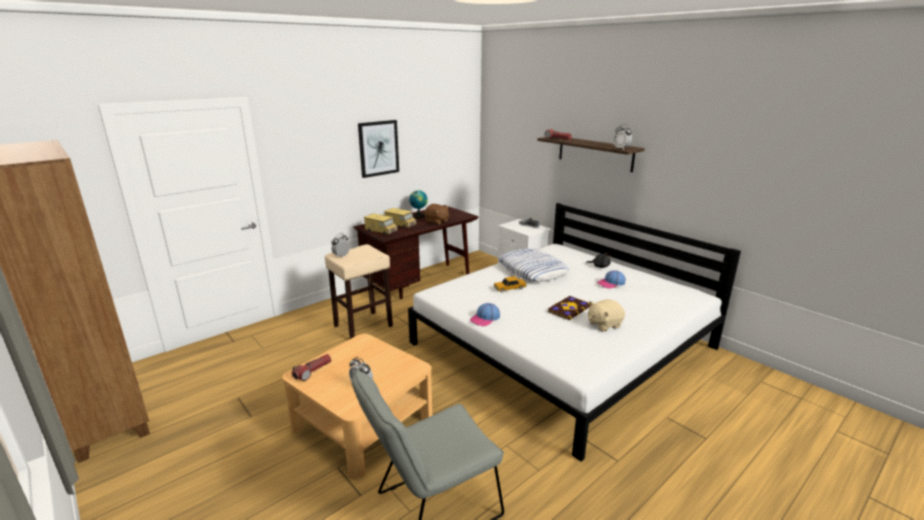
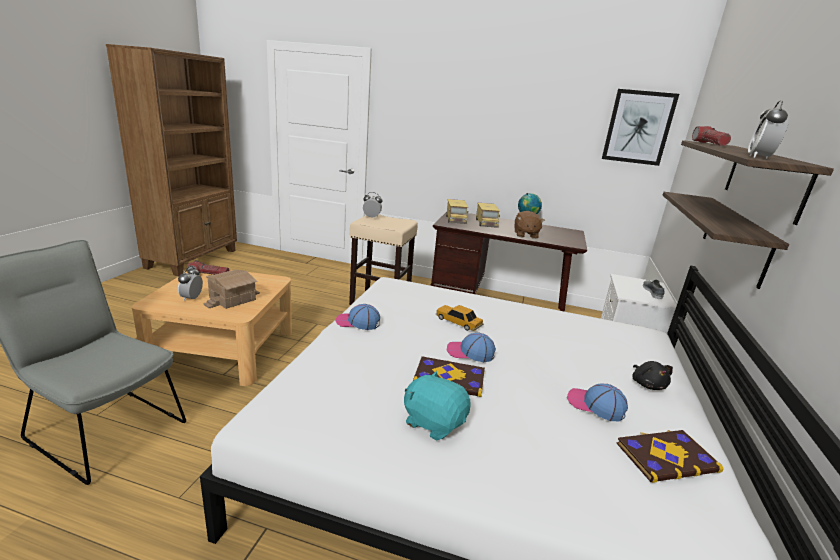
camera: 55 degrees right, 0 degrees up
picture [358,120,399,178] -> picture moved to [602,89,679,166]
pillow [498,249,570,282] -> none
beige plush toy [588,299,625,332] -> turquoise plush toy [404,371,470,440]
none -> toy house [203,270,260,309]
none -> cap [446,332,496,362]
none -> book [617,430,724,483]
none -> shelf [663,192,789,289]

